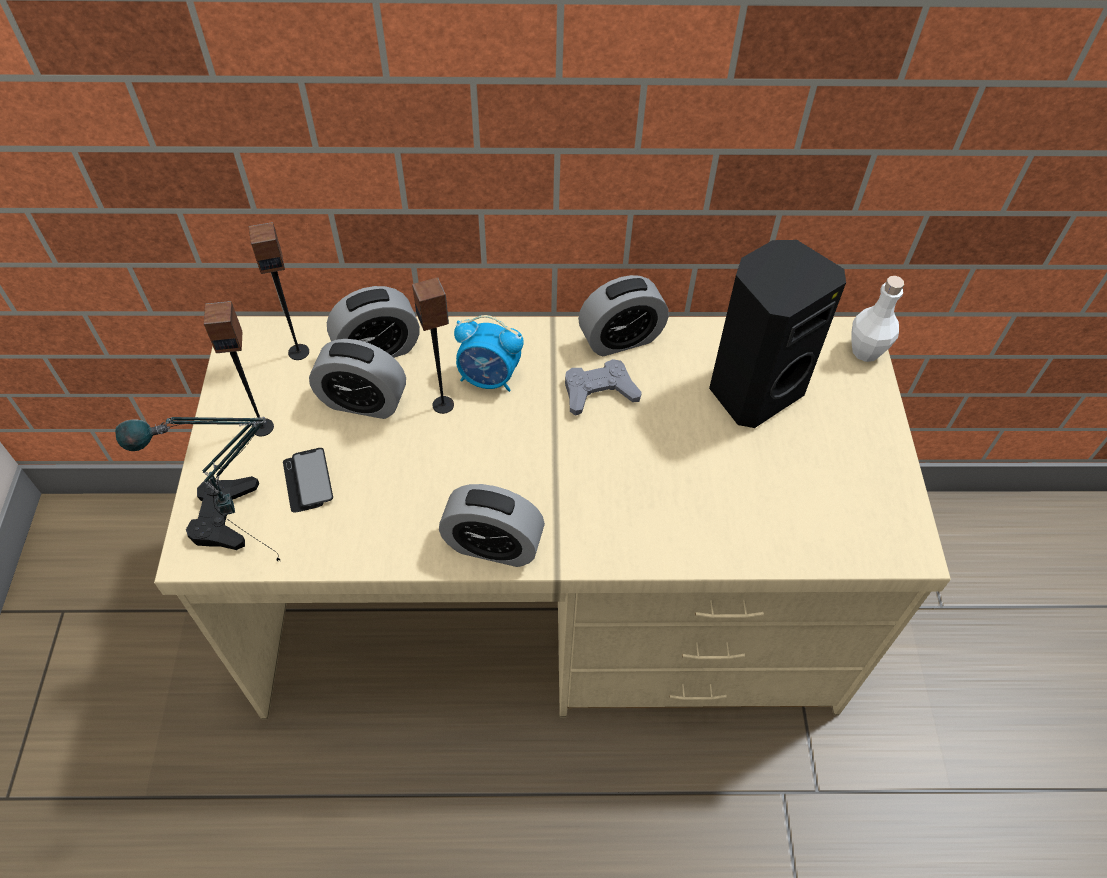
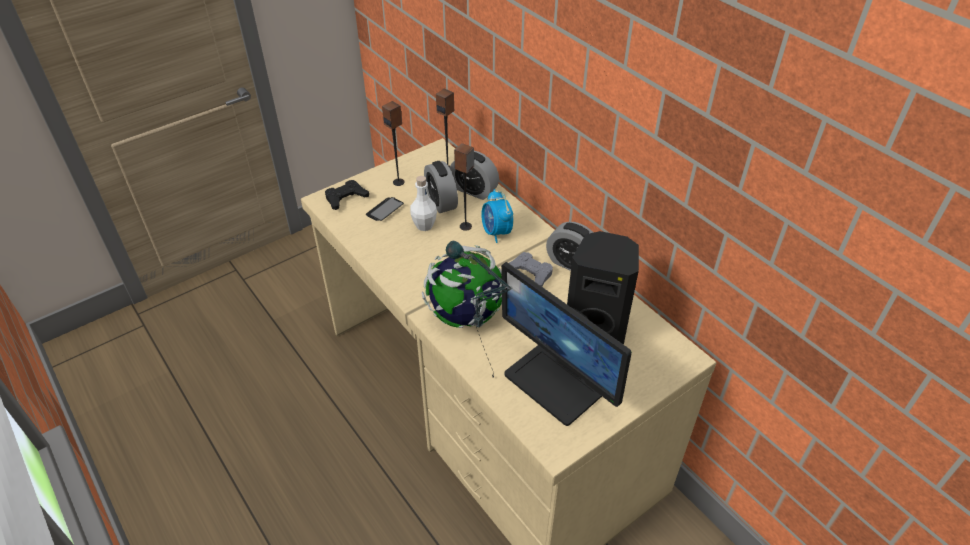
camera: 55 degrees right, 10 degrees down
table lamp [115,417,280,561] -> table lamp moved to [446,241,513,378]
alarm clock [439,484,545,567] -> none
white bottle [851,276,904,362] -> white bottle moved to [410,176,437,231]
none -> globe [422,245,502,328]
none -> monitor [501,262,632,426]

